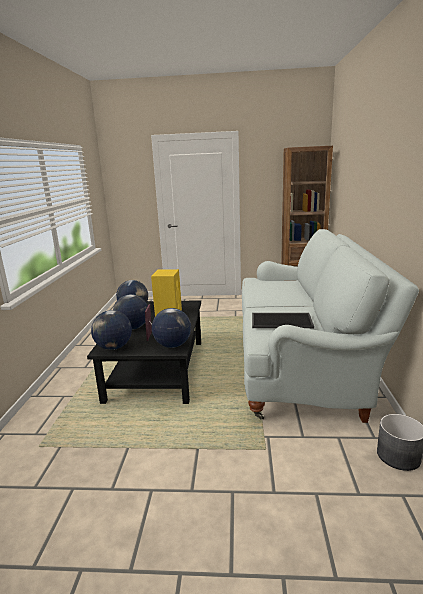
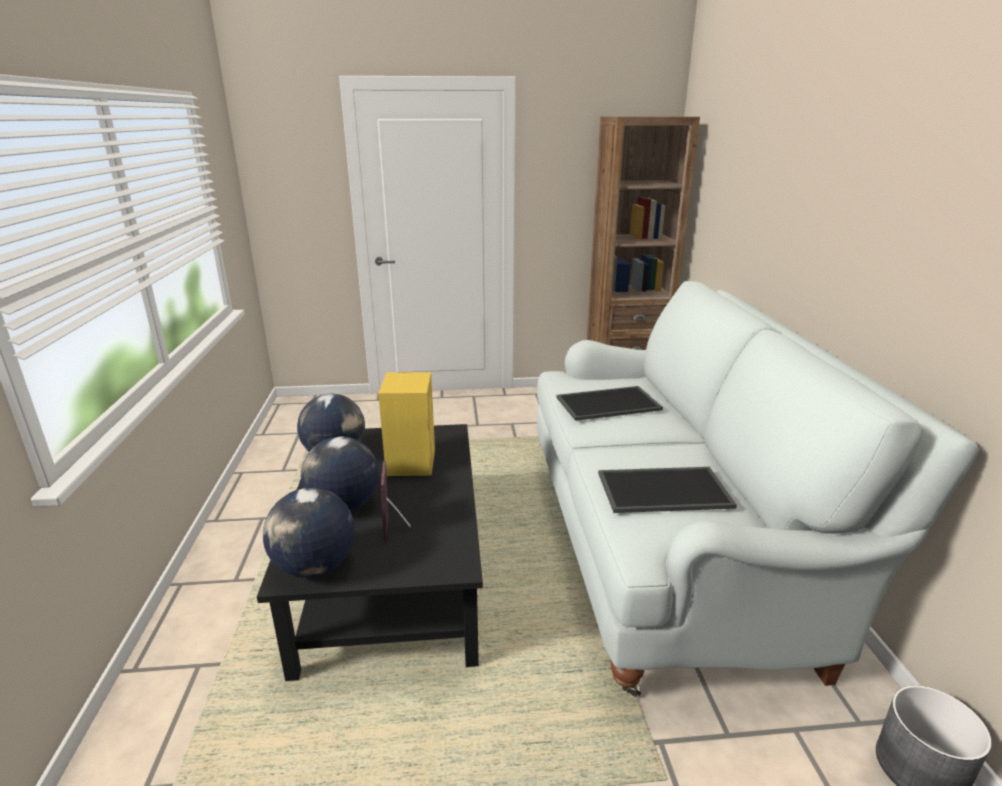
camera: 10 degrees left, 5 degrees up
globe [152,308,191,348] -> none
none -> tray [556,386,663,421]

